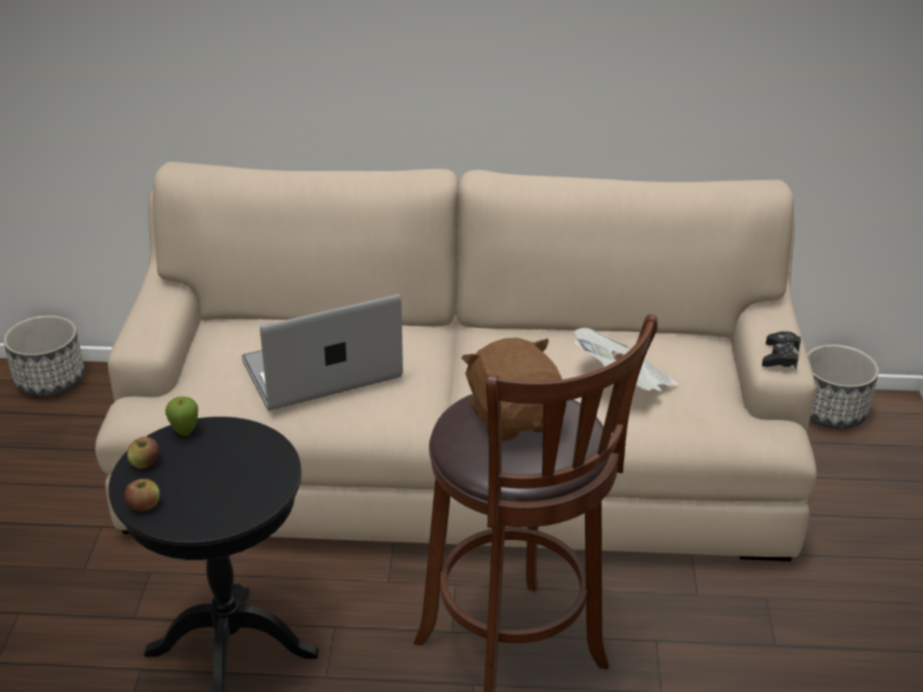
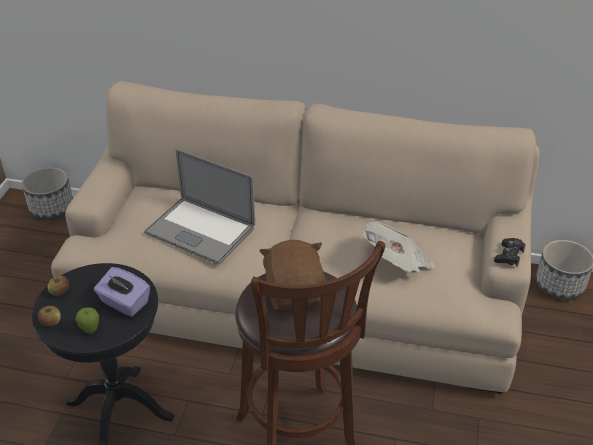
camera: 10 degrees right, 5 degrees up
apple [165,397,198,436] -> apple moved to [75,307,99,334]
laptop [241,294,403,411] -> laptop turned 135 degrees counterclockwise [144,149,255,265]
none -> purple tissue box [94,267,150,317]

